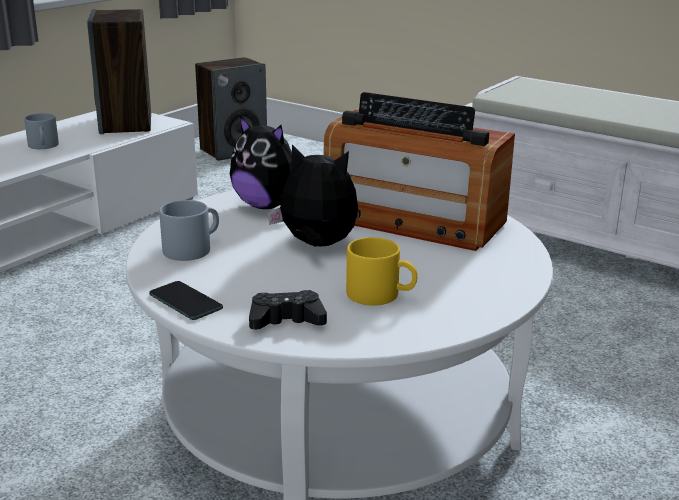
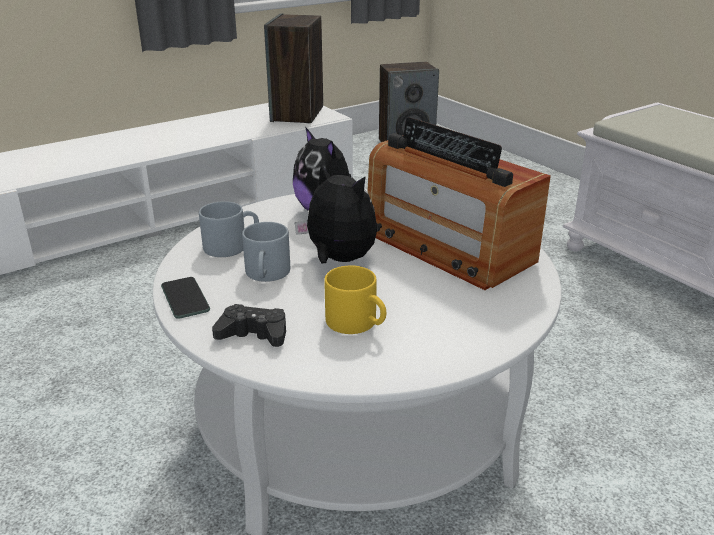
camera: 20 degrees right, 5 degrees up
grey mug [24,113,59,149] -> grey mug moved to [242,222,290,282]

